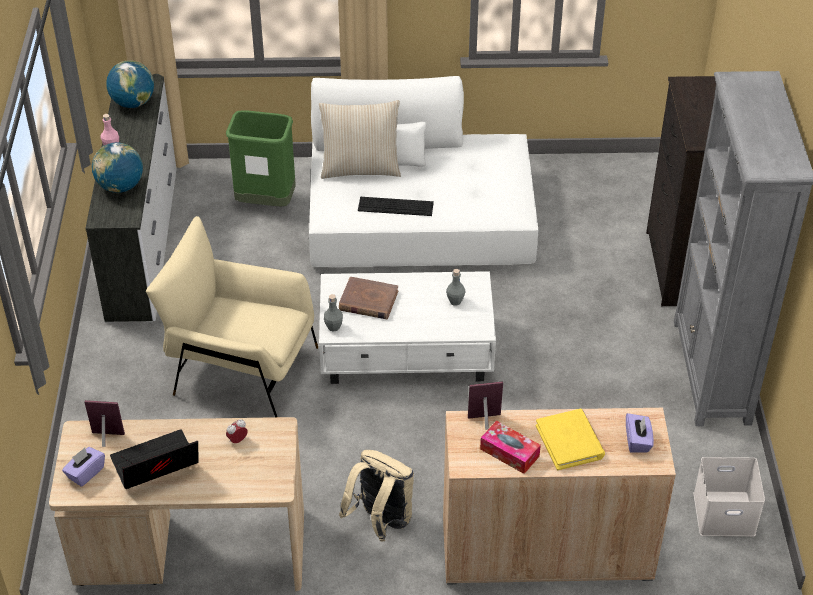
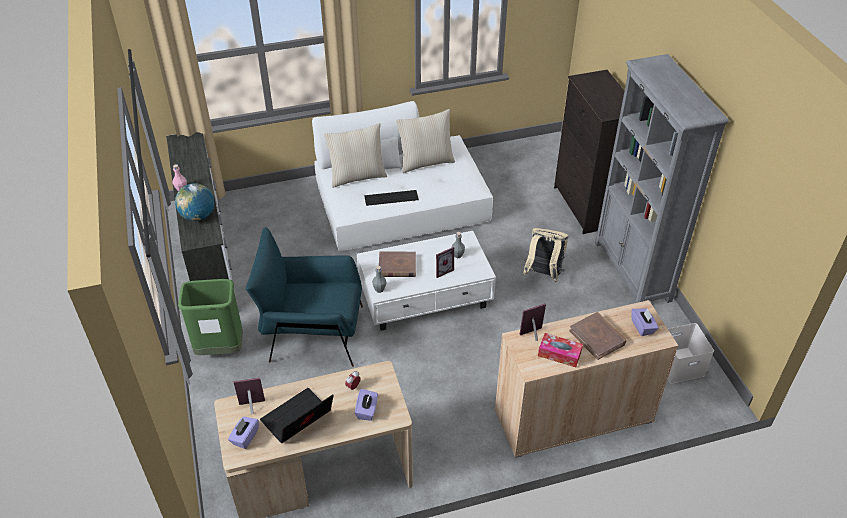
camera: 15 degrees left, 0 degrees up
globe [106,60,154,108] -> none
beige armchair [146,216,318,417] -> blue armchair [246,227,363,367]
green trash can [226,110,296,206] -> green trash can moved to [178,279,243,355]
beige backpack [339,450,414,541] -> beige backpack moved to [523,228,568,282]
yellow book [536,409,605,470] -> brown book [569,312,626,360]
none -> purple tissue box [355,389,378,421]
none -> beige pillow [396,109,455,173]
none -> picture frame [436,247,454,278]

